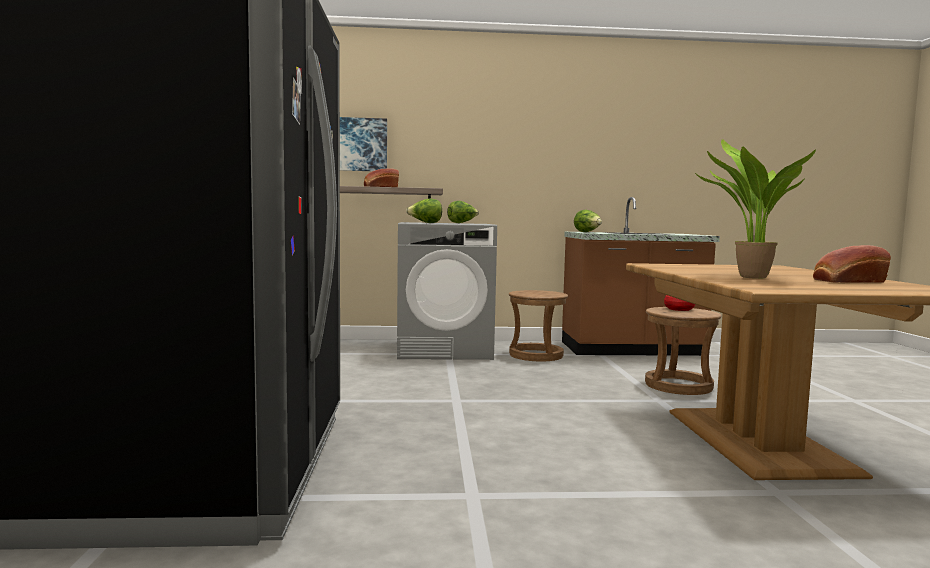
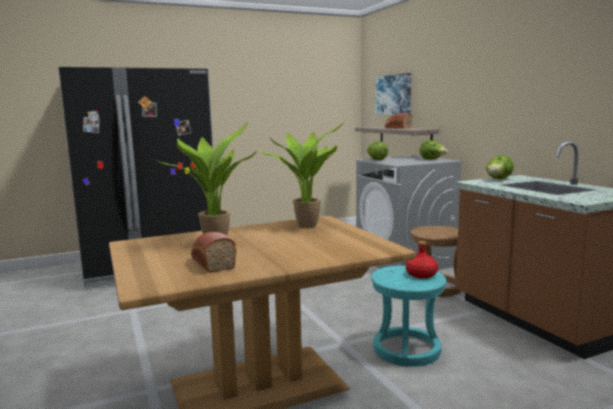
camera: 70 degrees right, 5 degrees up
brown stool [645,307,722,395] -> turquoise stool [371,265,447,367]
none -> potted plant [259,120,345,228]

